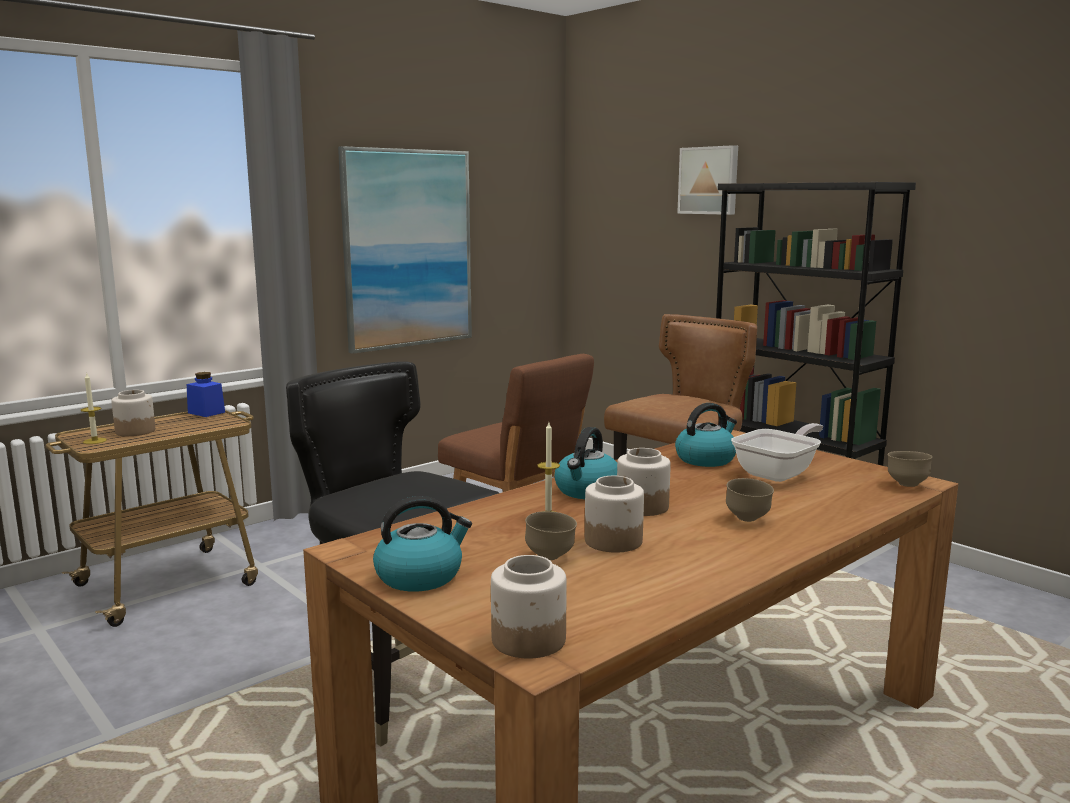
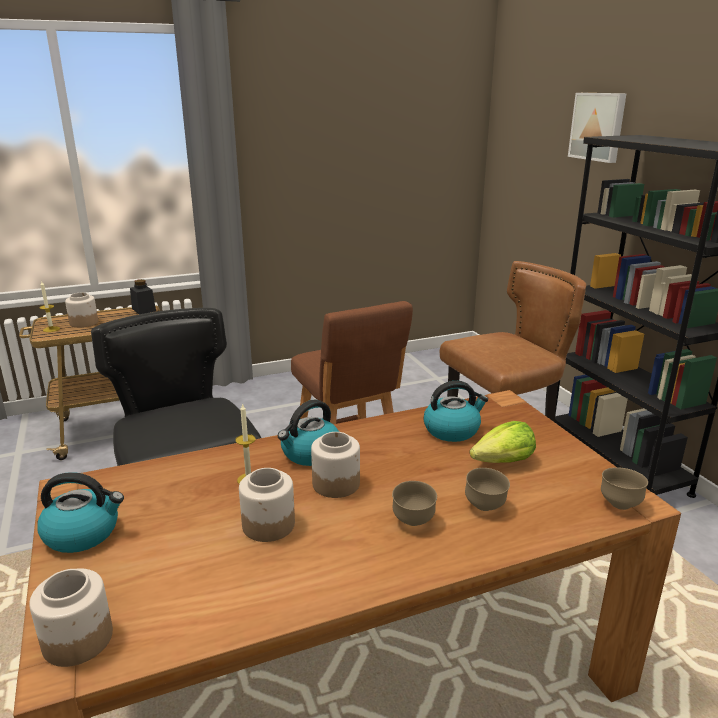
camera: 20 degrees right, 10 degrees up
blue jar [187,372,225,417] -> black jar [130,279,156,314]
picture [338,146,472,354] -> none
brown bowl [525,511,577,560] -> brown bowl moved to [465,468,510,511]
frying pan [731,423,823,482] -> lettuce [470,421,536,463]

